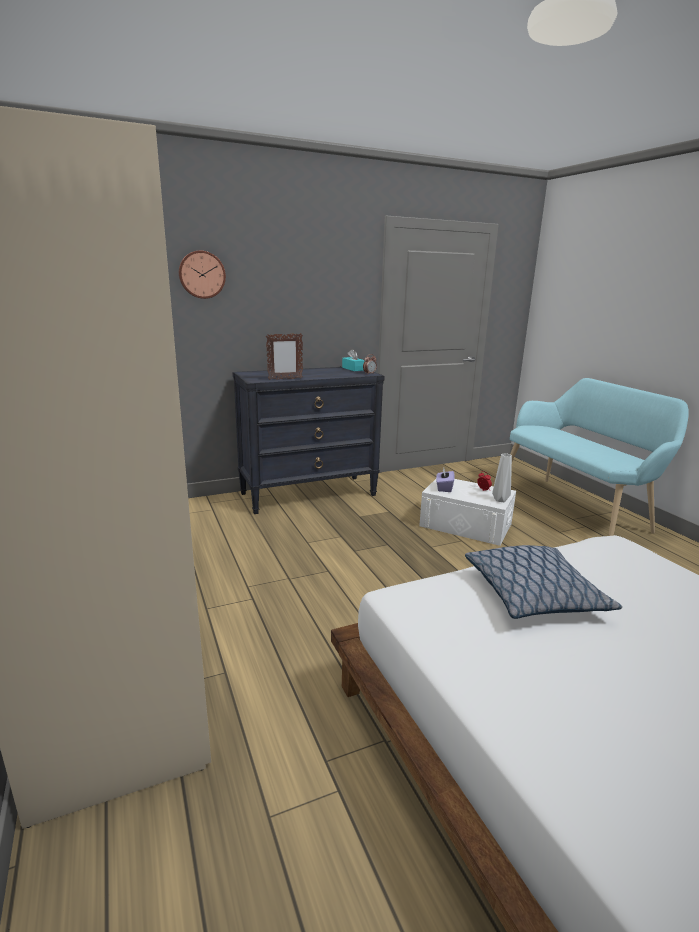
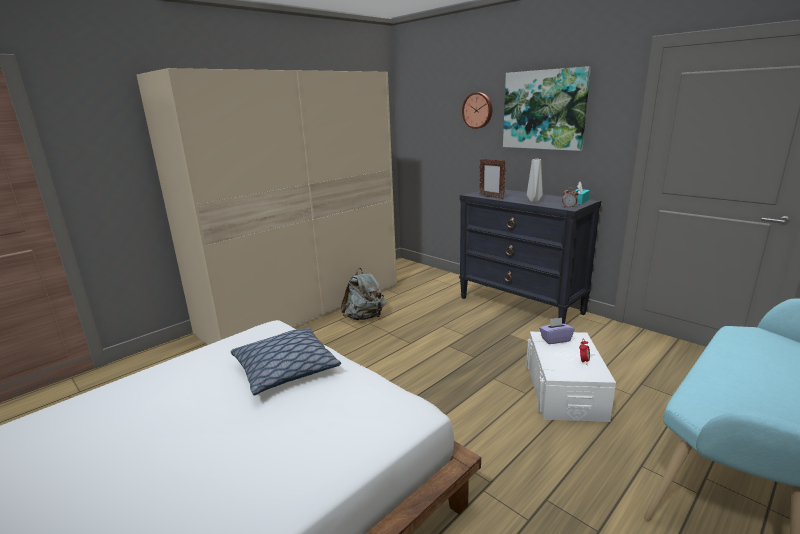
camera: 70 degrees right, 0 degrees up
grey vase [492,453,512,502] -> grey vase moved to [527,159,543,202]
none -> grey backpack [341,268,386,320]
none -> picture [503,66,591,151]

